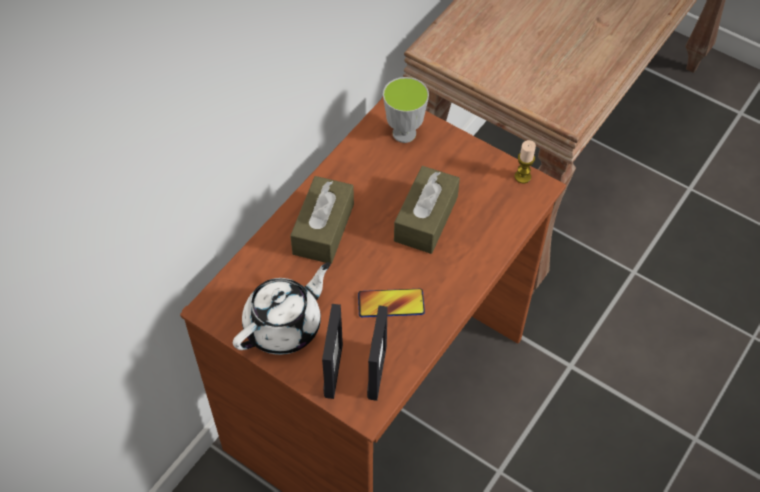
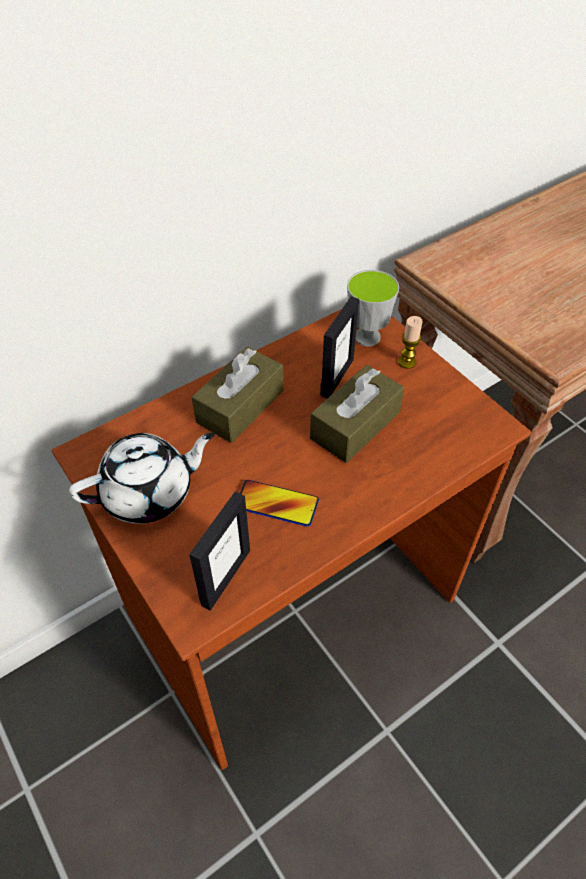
camera: 20 degrees right, 5 degrees down
picture frame [322,304,343,399] -> picture frame moved to [320,296,359,399]
candle [515,140,536,184] -> candle moved to [398,316,422,369]

